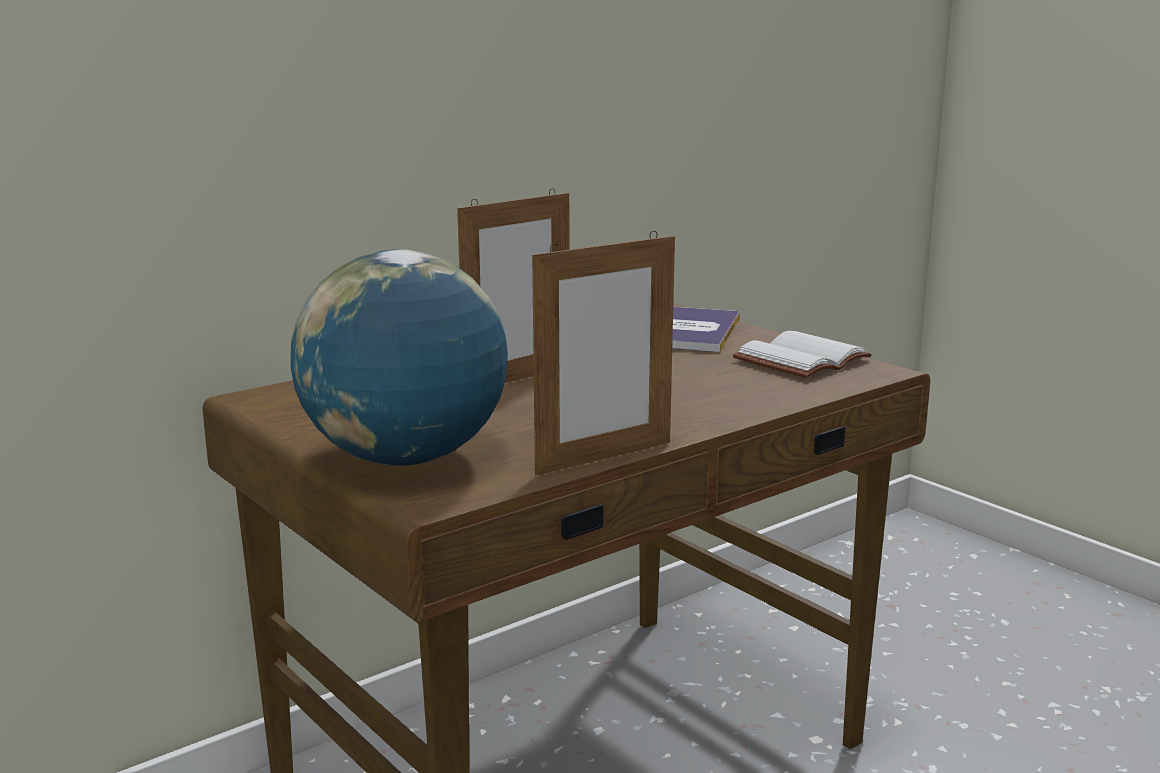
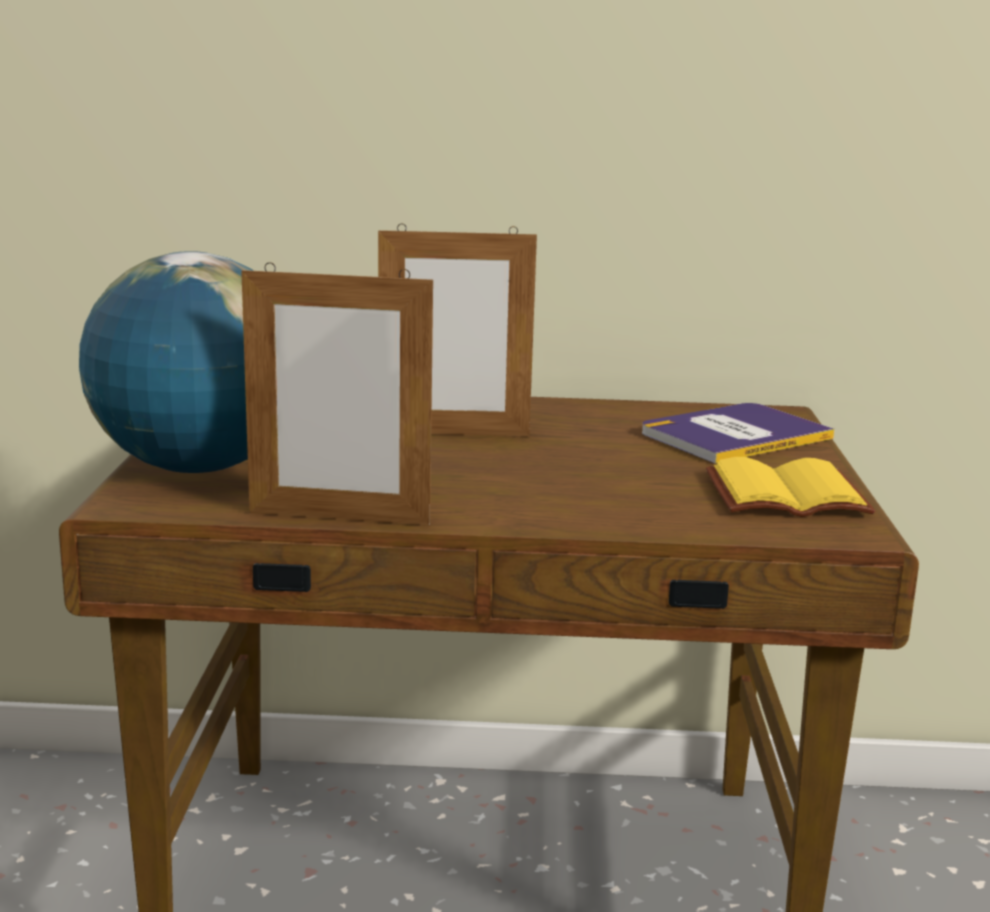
camera: 40 degrees right, 0 degrees up
white book [733,331,872,378] -> yellow book [706,457,875,517]

